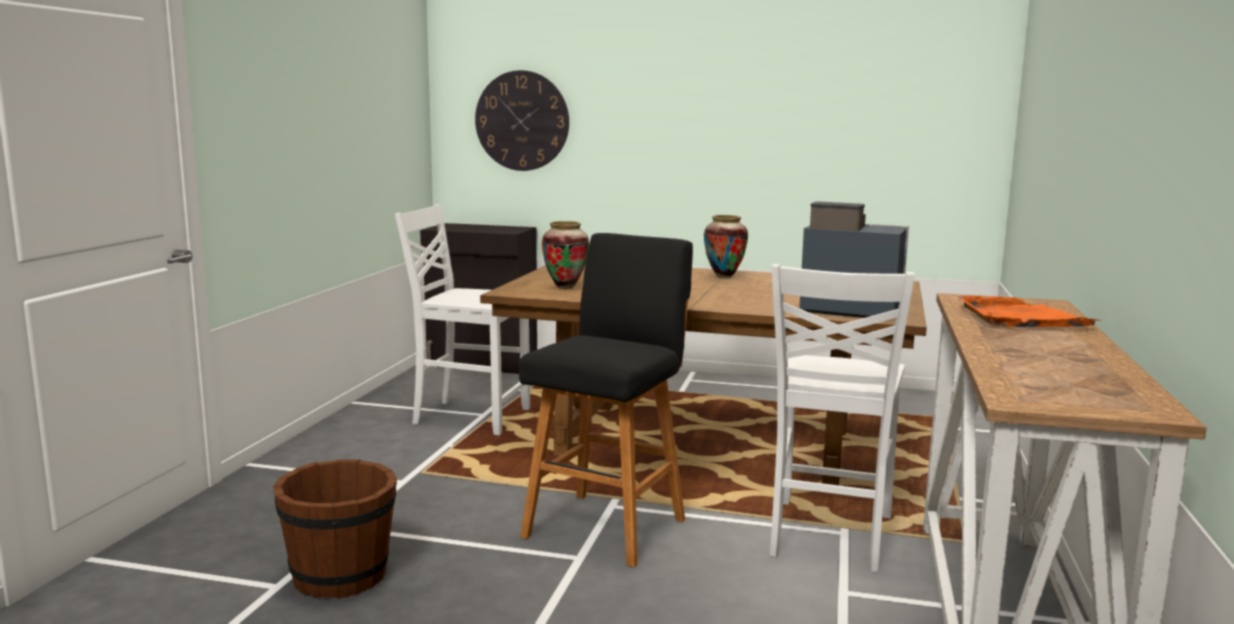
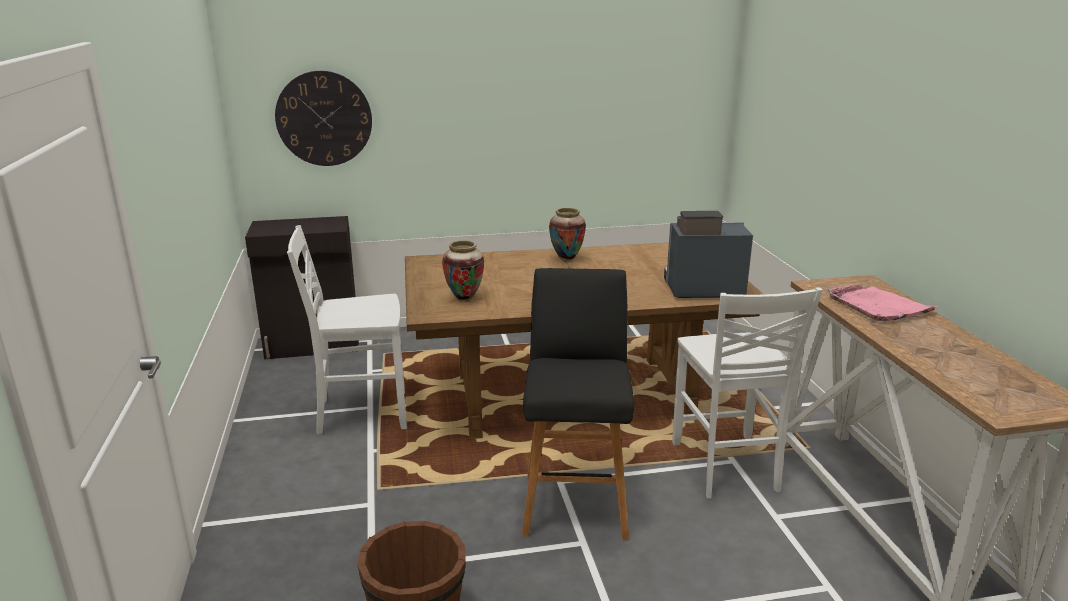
camera: 25 degrees left, 10 degrees up
orange tray [959,296,1101,327] -> pink tray [828,285,938,321]

